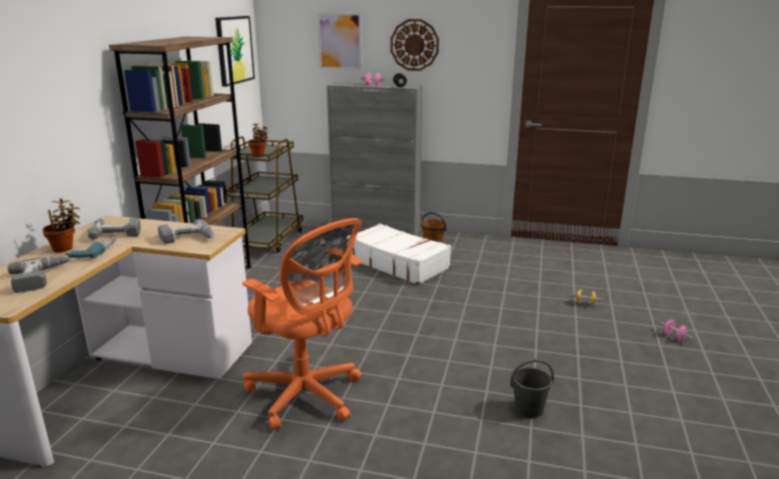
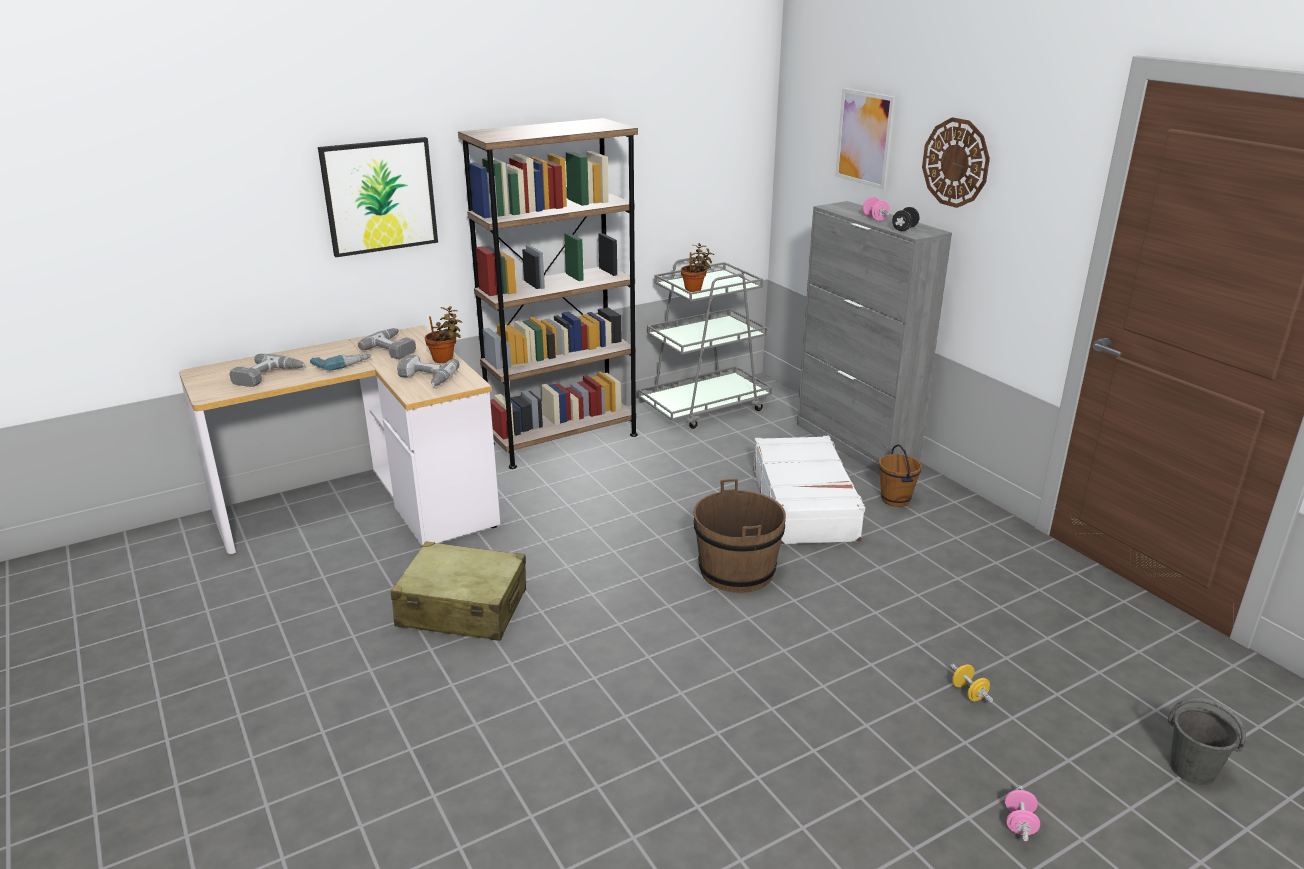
camera: 45 degrees right, 5 degrees up
potted plant [42,198,80,252] -> potted plant moved to [425,306,462,363]
picture [215,16,255,87] -> picture moved to [318,137,438,257]
brown cart [226,136,303,252] -> grey cart [638,256,772,429]
orange office chair [243,218,362,430] -> beige suitcase [391,541,526,641]
grey bucket [510,359,554,418] -> grey bucket moved to [1168,698,1246,785]
none -> brown bucket [694,479,786,593]

